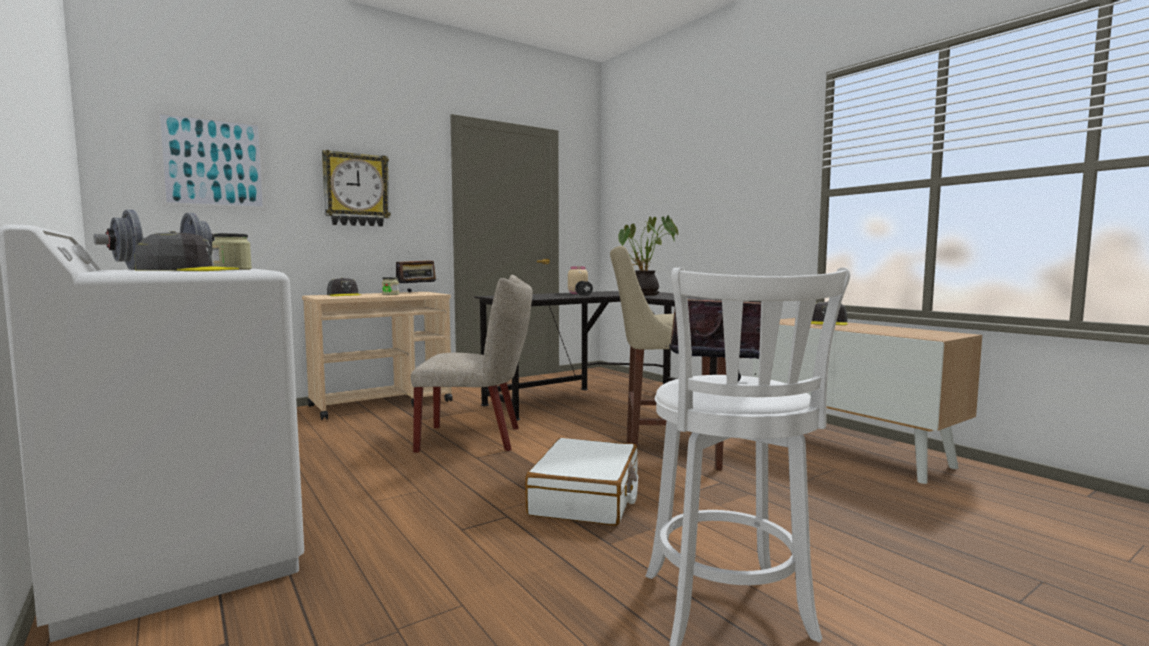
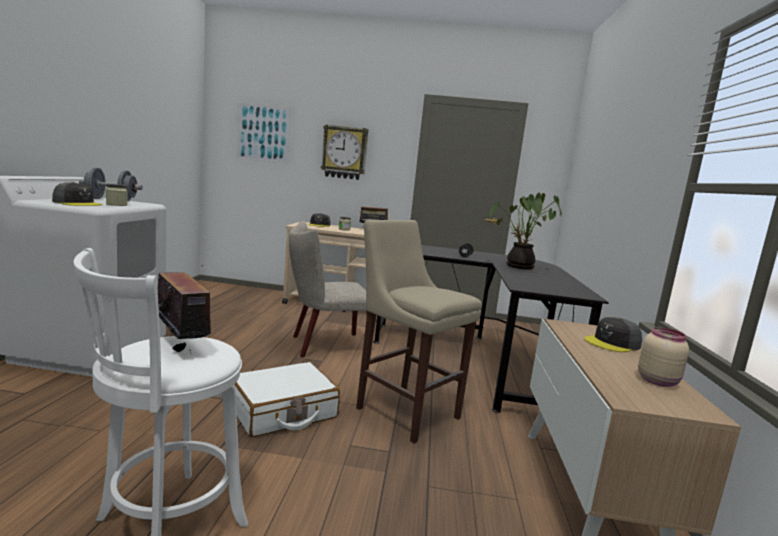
camera: 40 degrees right, 5 degrees up
beige chair [411,275,533,452] -> beige chair turned 120 degrees clockwise [289,221,367,357]
beige jar [568,266,588,294] -> beige jar moved to [638,327,689,387]

